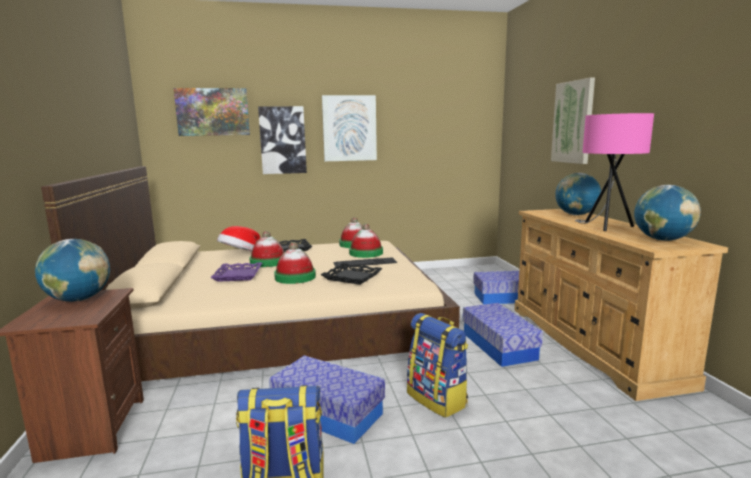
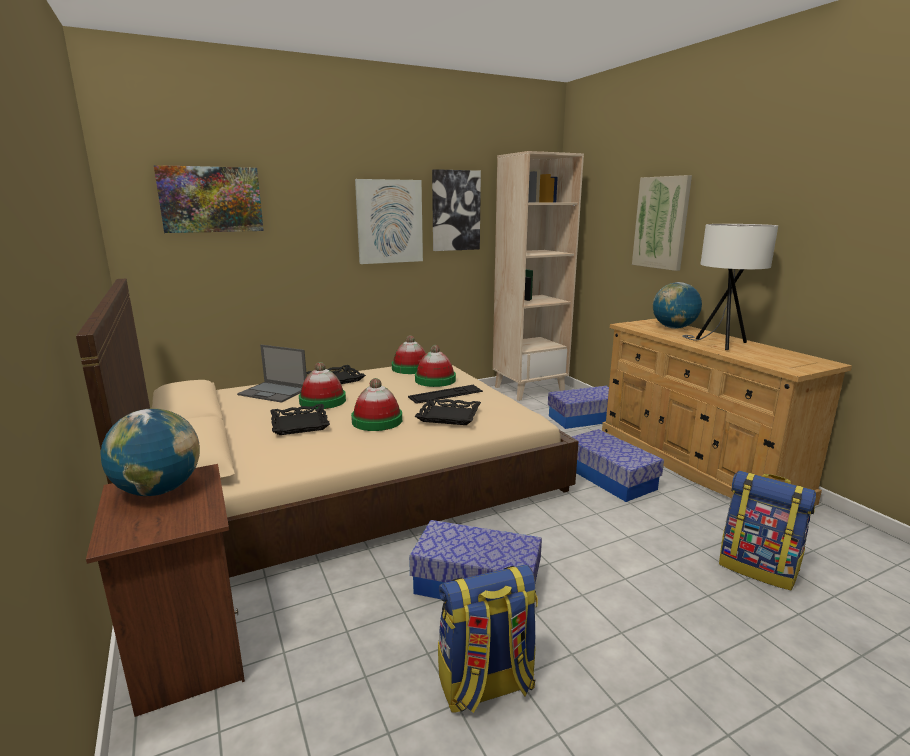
camera: 15 degrees left, 5 degrees up
purple tray [210,262,262,282] -> black tray [271,404,330,435]
hat [217,226,260,251] -> laptop [237,345,307,403]
picture [258,106,307,174] -> picture moved to [432,169,481,251]
backpack [407,313,468,418] -> backpack moved to [719,471,816,590]
pink table lamp [575,113,654,231] -> white table lamp [682,224,778,350]
globe [634,185,701,241] -> none
none -> beige bookcase [493,151,584,401]

